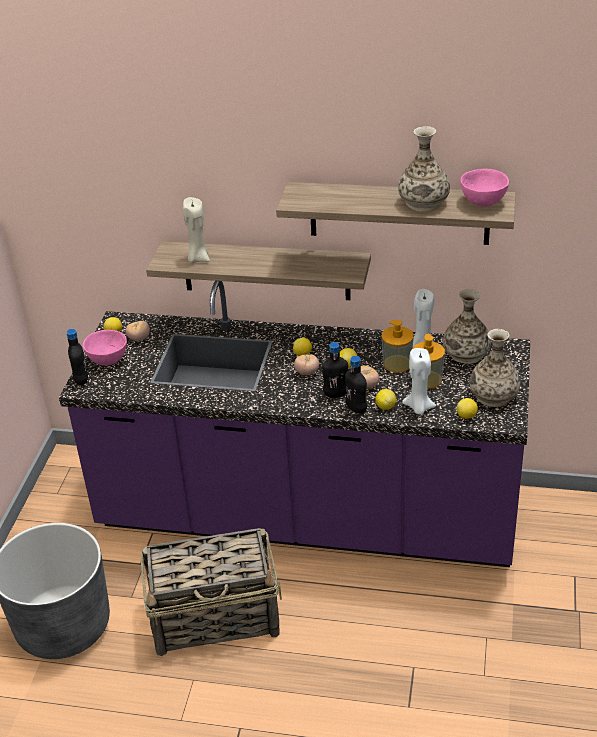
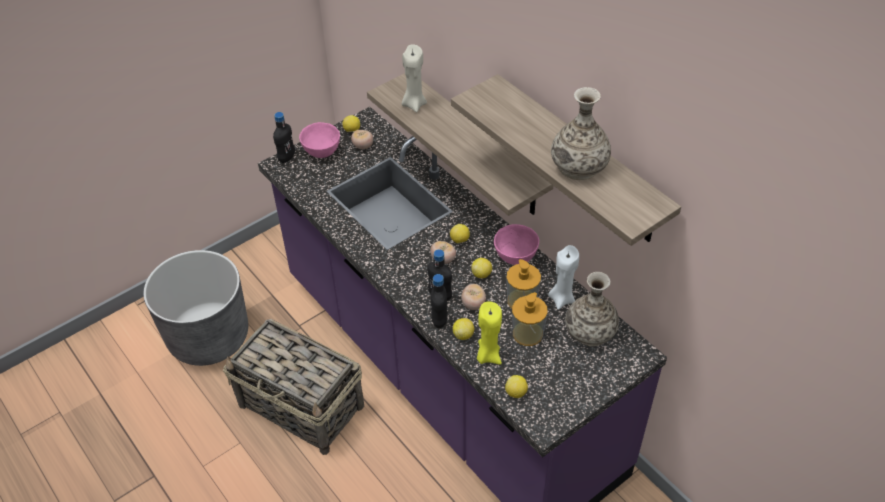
camera: 40 degrees right, 10 degrees up
white candle [402,348,436,414] -> yellow candle [477,301,502,364]
pink bowl [460,169,509,207] -> pink bowl moved to [494,224,539,265]
vase [469,329,520,407] -> none

